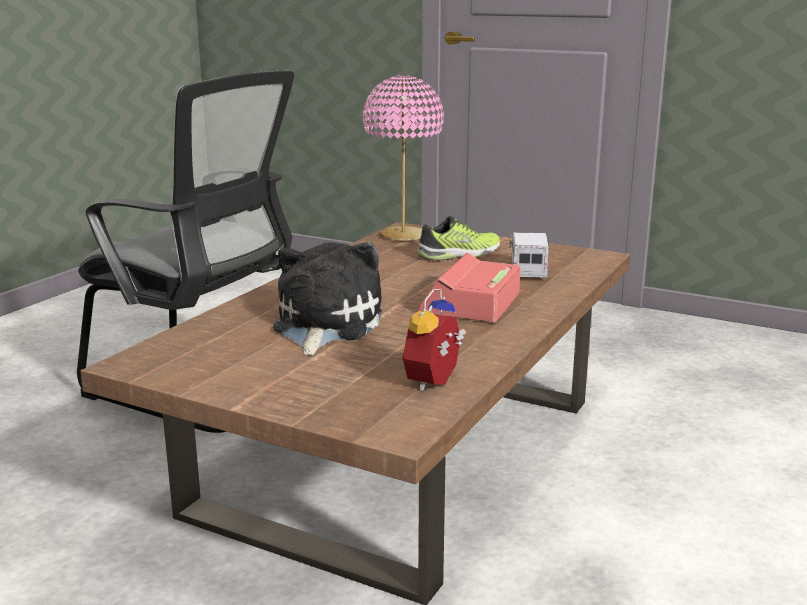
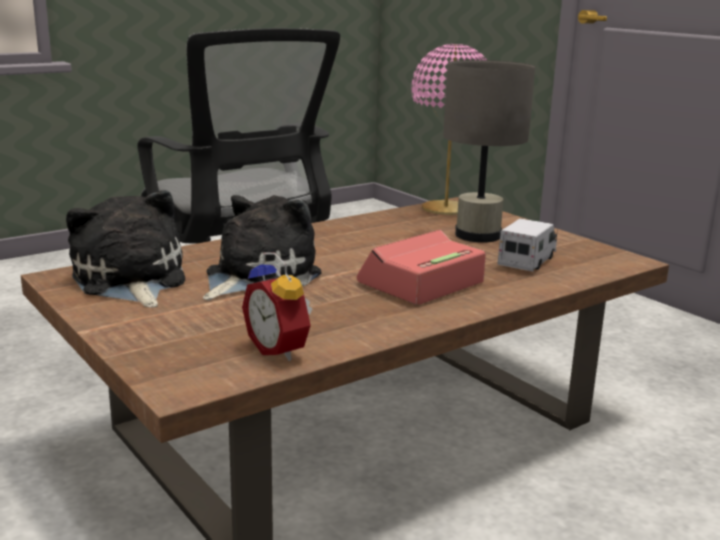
camera: 25 degrees right, 0 degrees up
alarm clock [403,289,467,391] -> alarm clock turned 90 degrees counterclockwise [242,252,313,361]
shoe [417,216,500,261] -> grey table lamp [444,60,535,243]
none -> plush toy [66,190,185,308]

